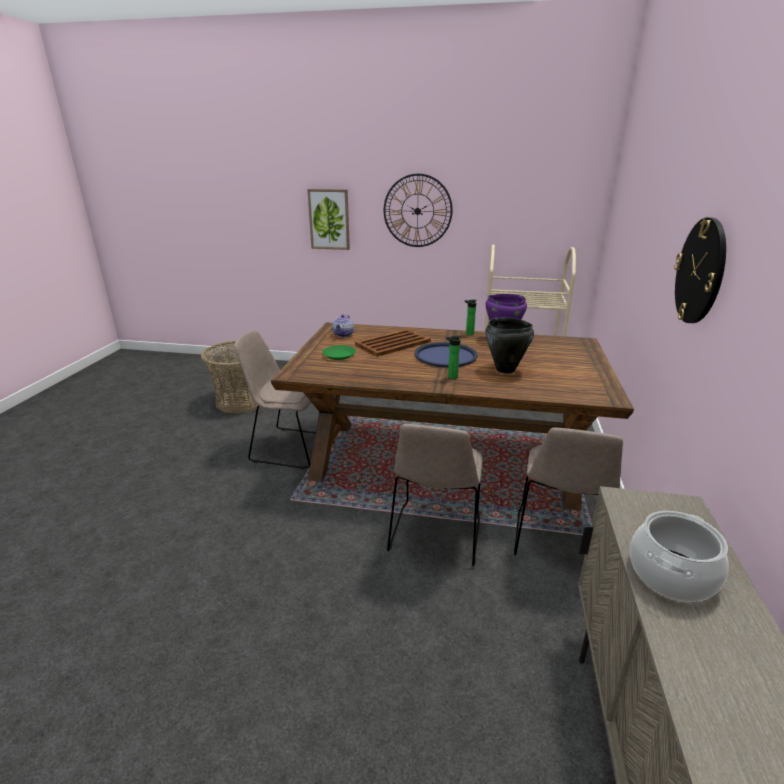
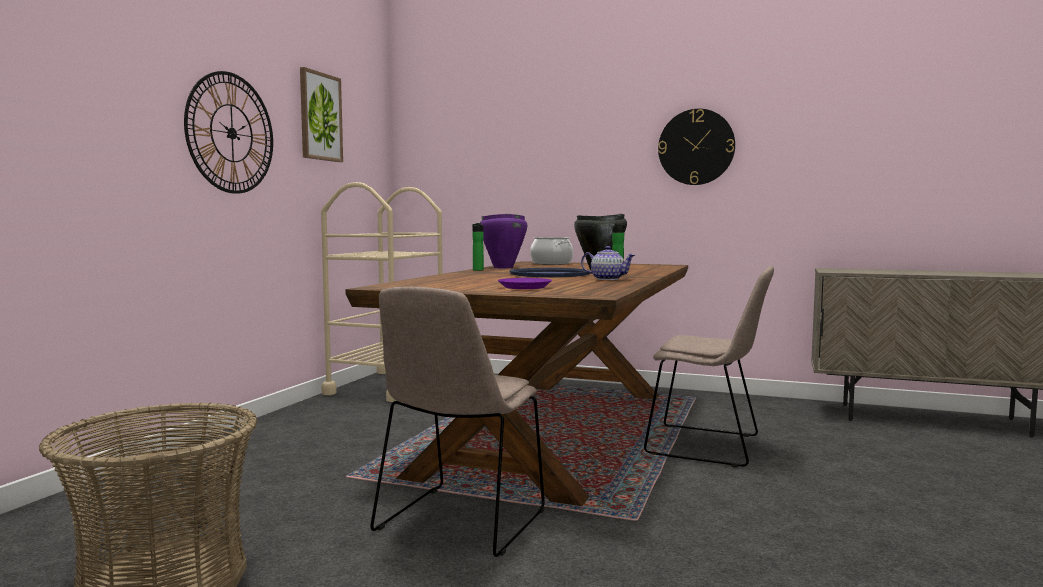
camera: 80 degrees left, 20 degrees down
picture [307,189,350,250] -> picture moved to [300,67,343,162]
green plate [322,345,356,360] -> purple plate [498,278,552,289]
teapot [332,314,354,337] -> teapot moved to [581,246,635,280]
brown tray [355,329,431,357] -> none
beige chair [514,427,623,555] -> none
cooking pot [630,511,729,602] -> cooking pot moved to [530,237,573,265]

